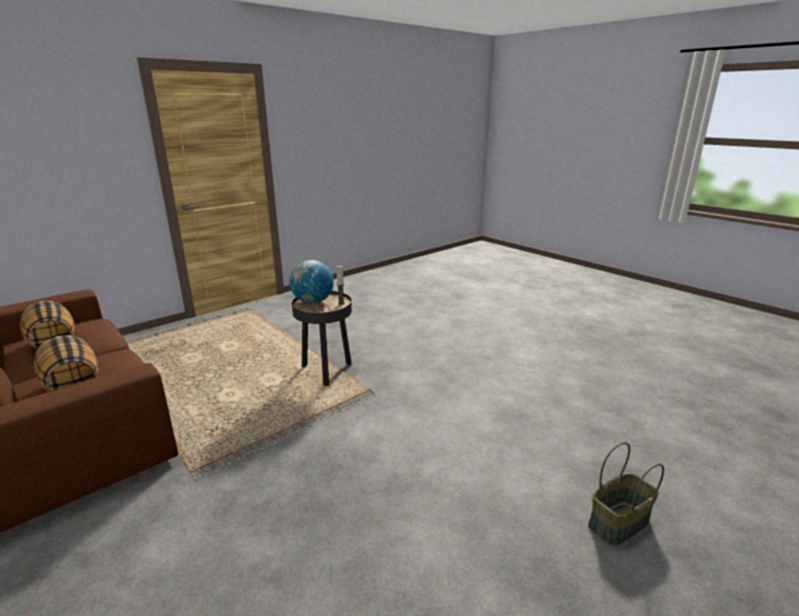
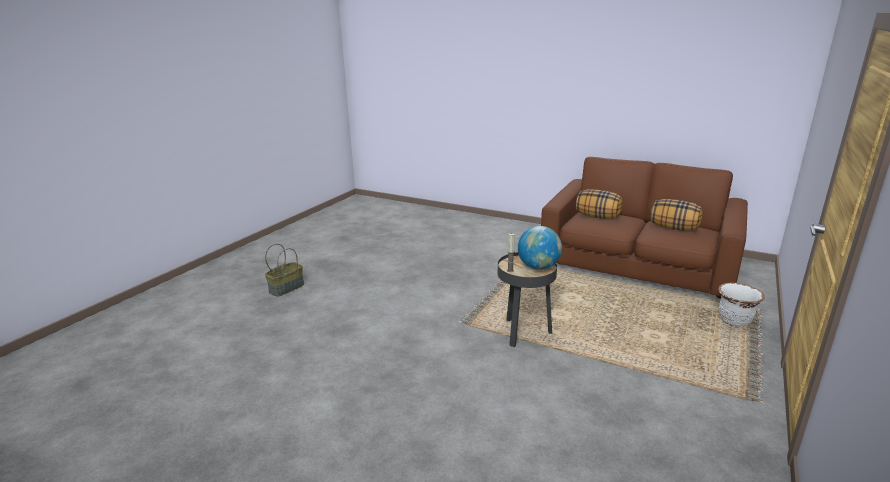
camera: 160 degrees right, 0 degrees up
none -> white planter [719,283,765,327]

